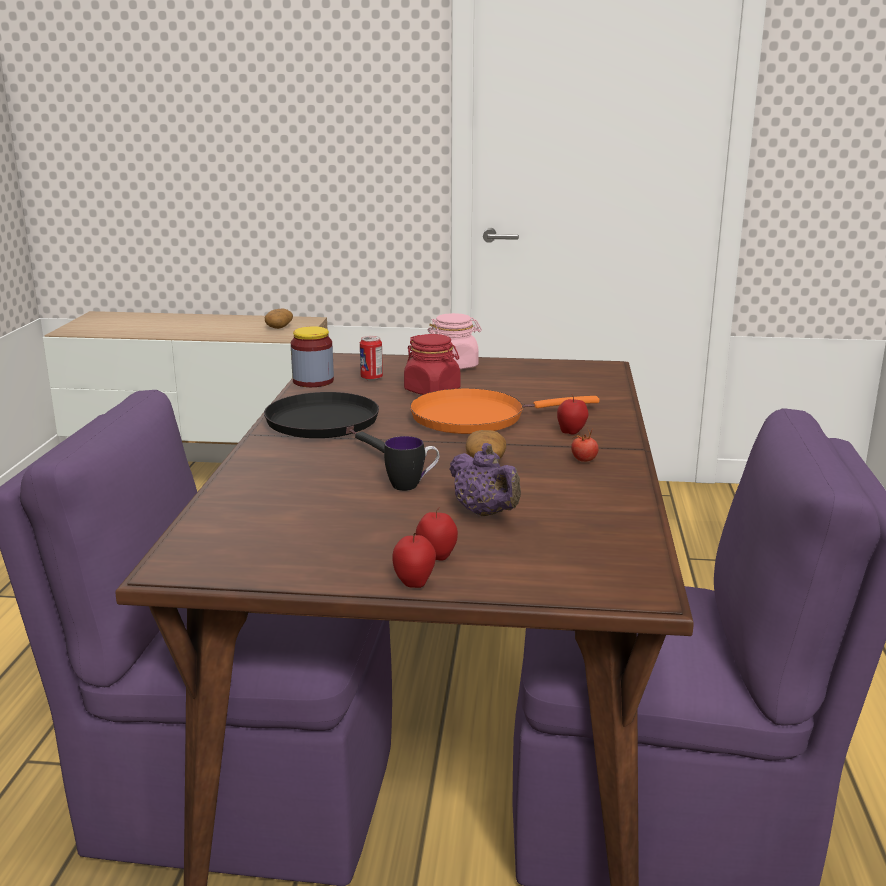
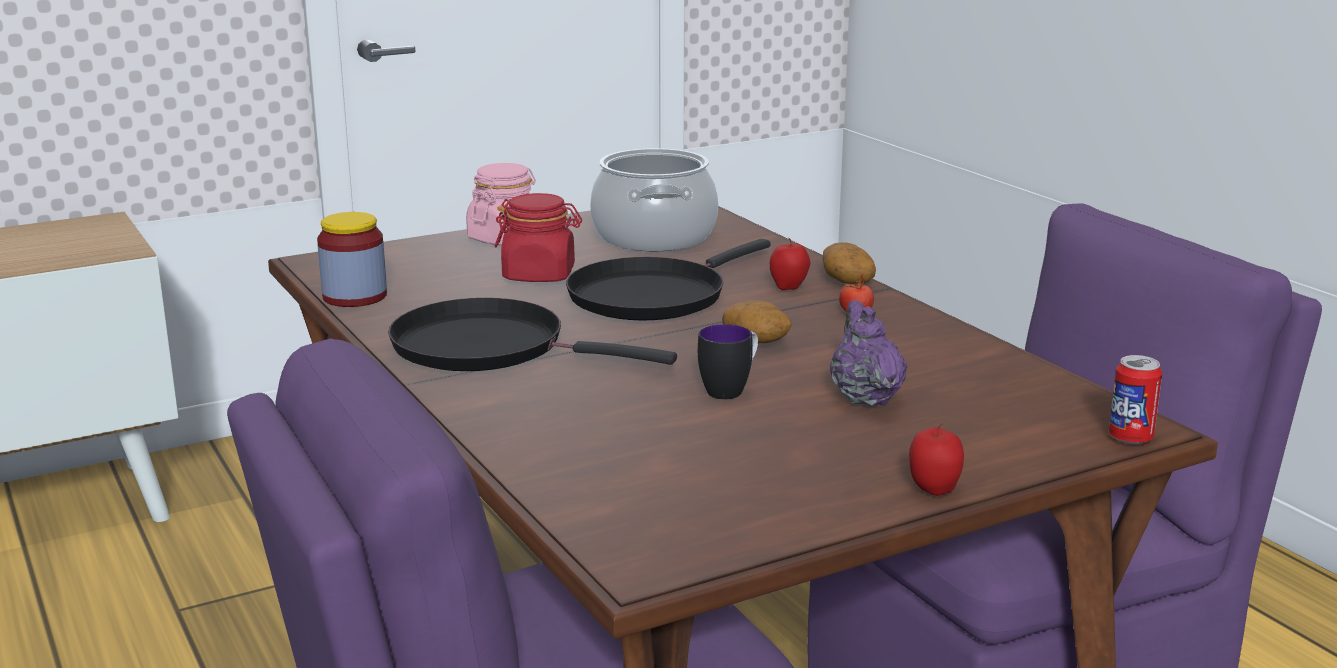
camera: 35 degrees left, 0 degrees up
potato [265,308,293,329] -> potato moved to [822,242,876,284]
can [360,336,383,381] -> can moved to [1109,355,1162,445]
orange frying pan [410,388,599,434] -> black frying pan [566,239,771,320]
apple [416,507,458,561] -> none
purple teapot [450,443,521,516] -> purple teapot turned 120 degrees counterclockwise [830,300,907,406]
none -> cooking pot [590,148,718,251]

